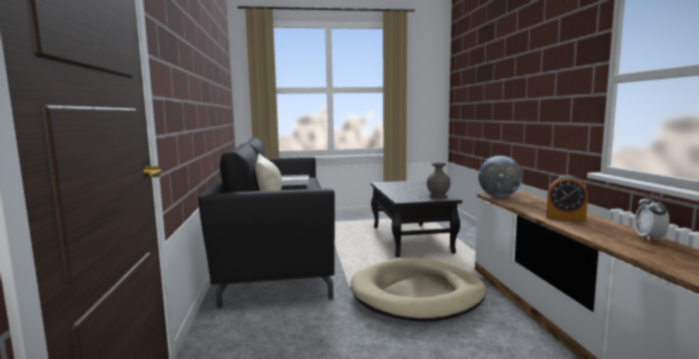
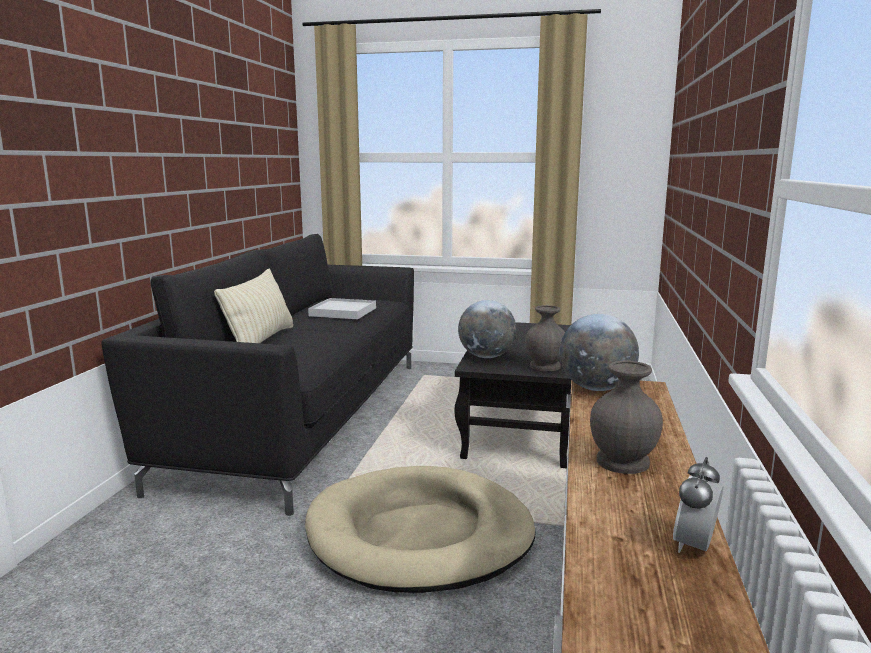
camera: 20 degrees right, 5 degrees up
alarm clock [546,175,588,221] -> grey vase [590,360,663,474]
none -> globe [458,300,516,358]

